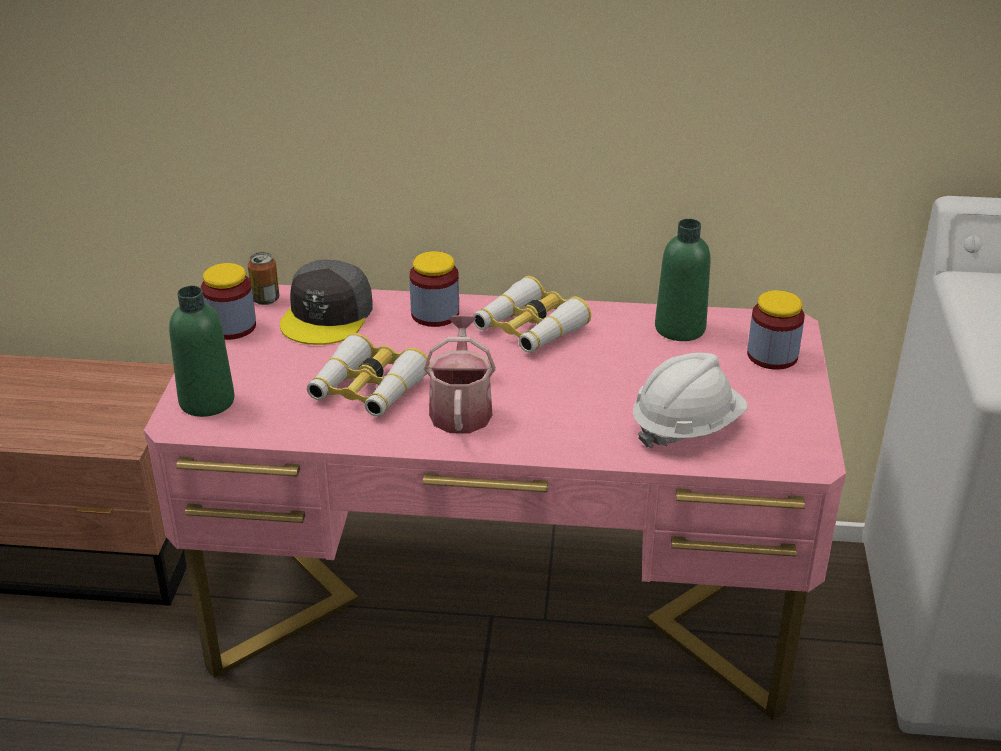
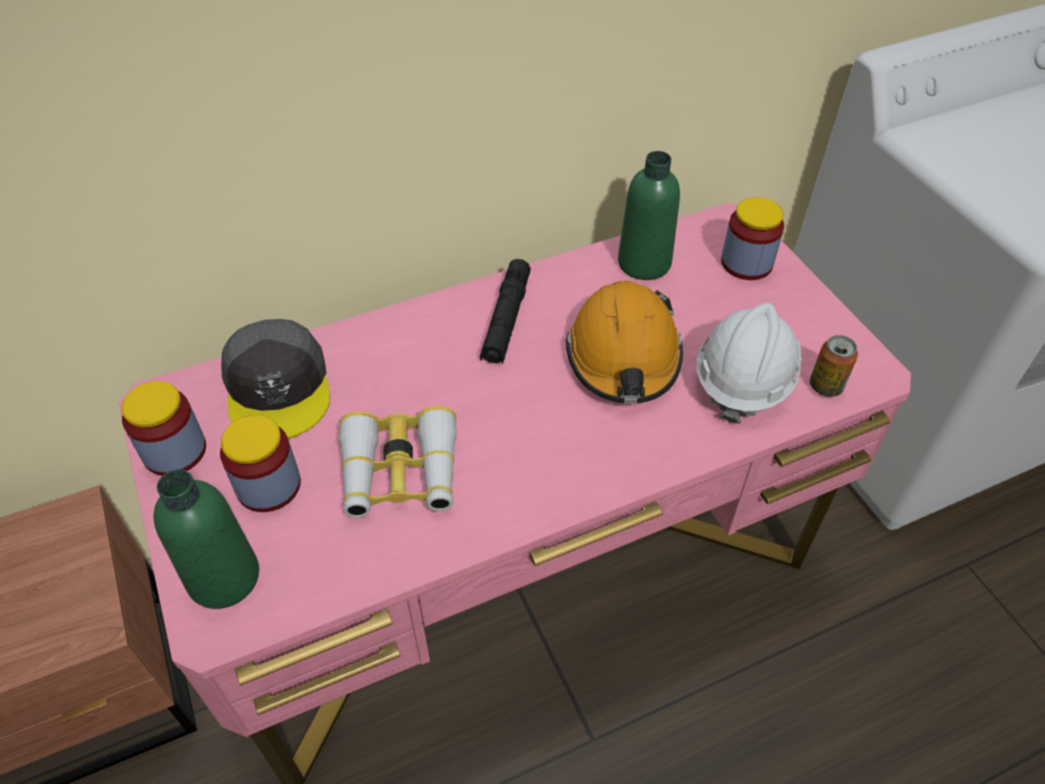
camera: 30 degrees left, 15 degrees up
can [248,252,279,305] -> can moved to [810,335,858,397]
jar [409,251,459,327] -> jar moved to [220,415,301,512]
watering can [424,315,496,433] -> none
binoculars [473,276,591,353] -> black flashlight [480,259,531,364]
none -> orange hard hat [565,281,683,403]

